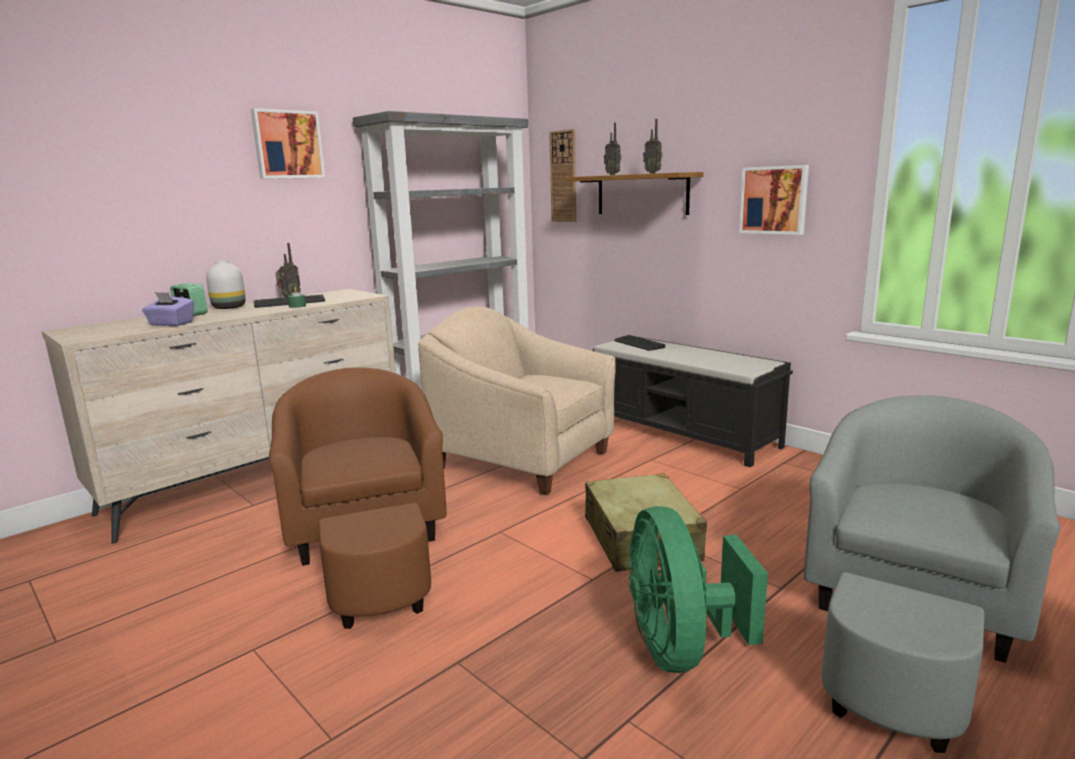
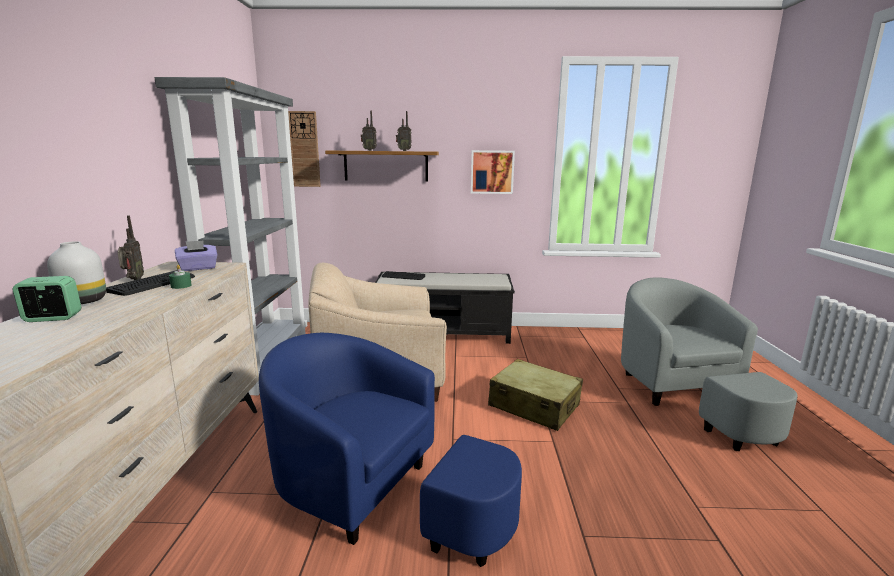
camera: 45 degrees left, 0 degrees up
purple tissue box [142,292,194,326] -> purple tissue box moved to [175,240,217,271]
picture [251,108,325,179] -> none
brown armchair [269,367,447,629] -> blue armchair [259,333,522,567]
green fan [628,506,768,673] -> none

